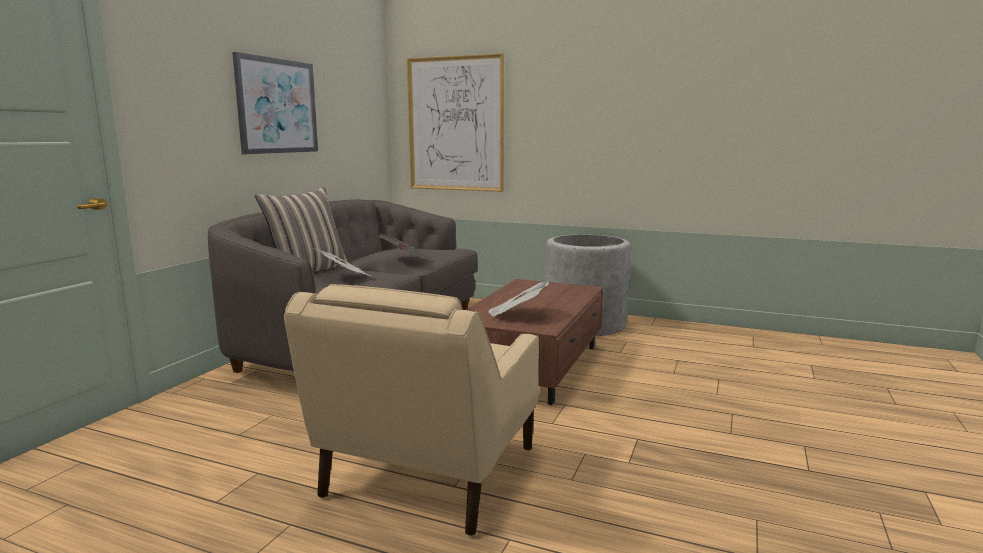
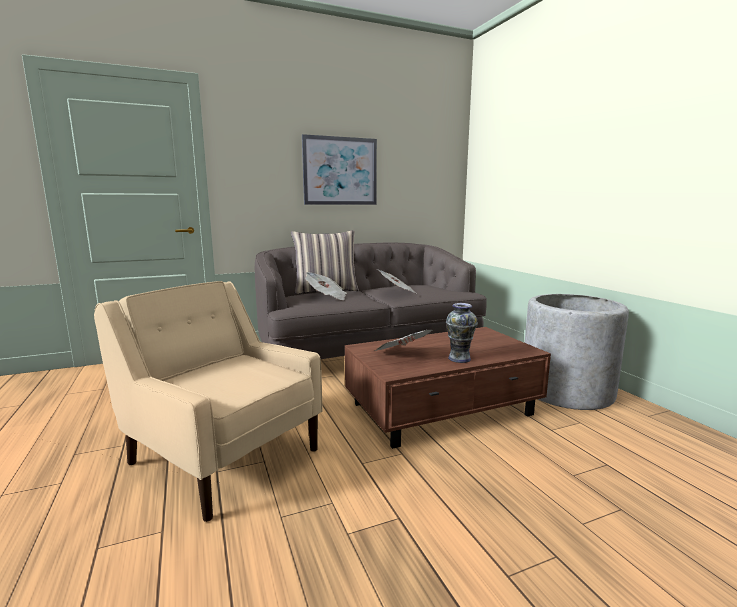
camera: 45 degrees right, 0 degrees up
beige armchair [284,284,539,536] -> beige armchair turned 60 degrees clockwise [94,281,323,522]
picture [407,53,504,192] -> none
none -> vase [446,303,478,363]

